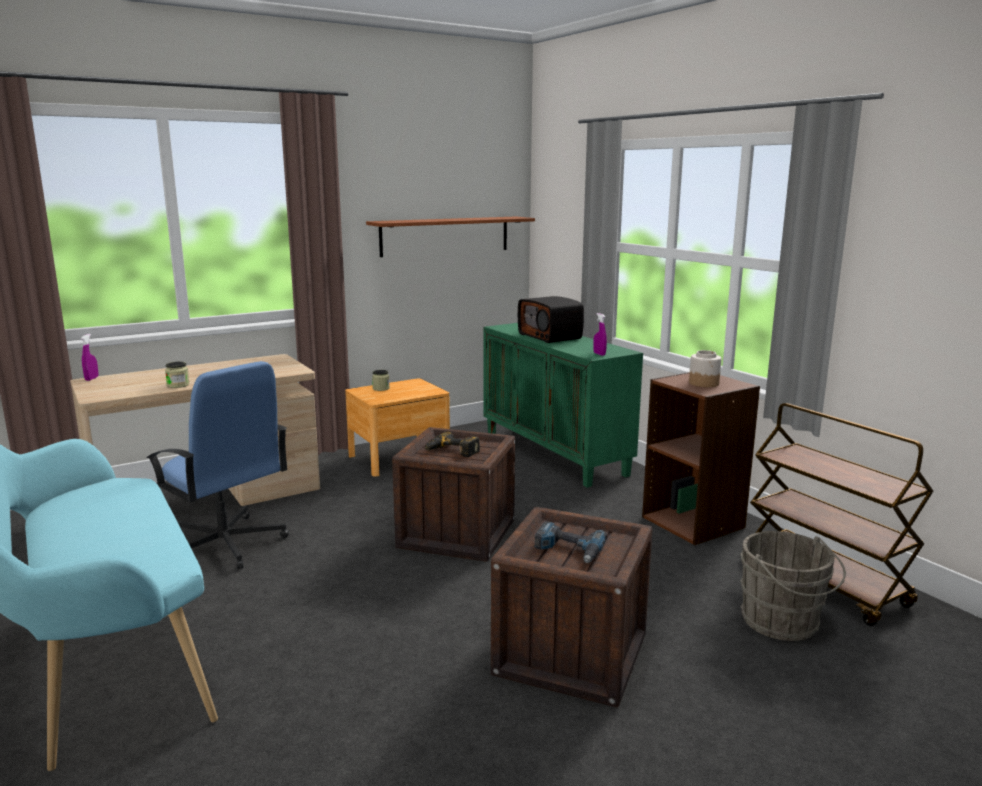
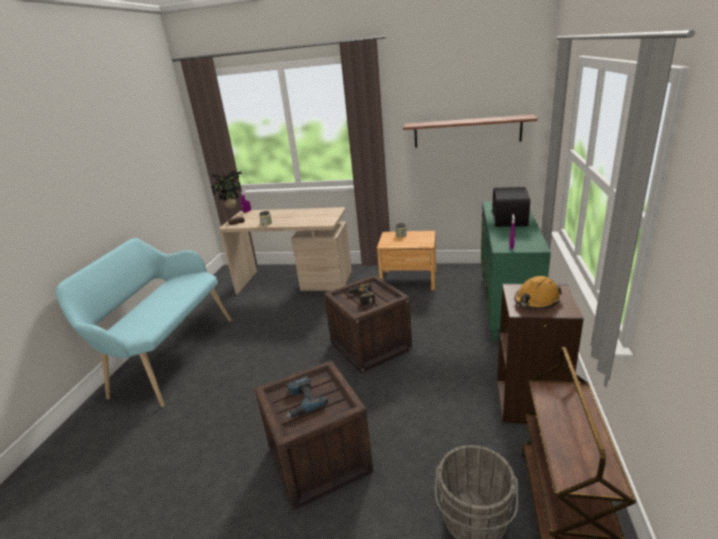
camera: 45 degrees right, 10 degrees up
blue office chair [147,361,289,569] -> none
jar [689,350,721,387] -> orange hard hat [514,276,562,309]
none -> potted plant [211,170,245,225]

